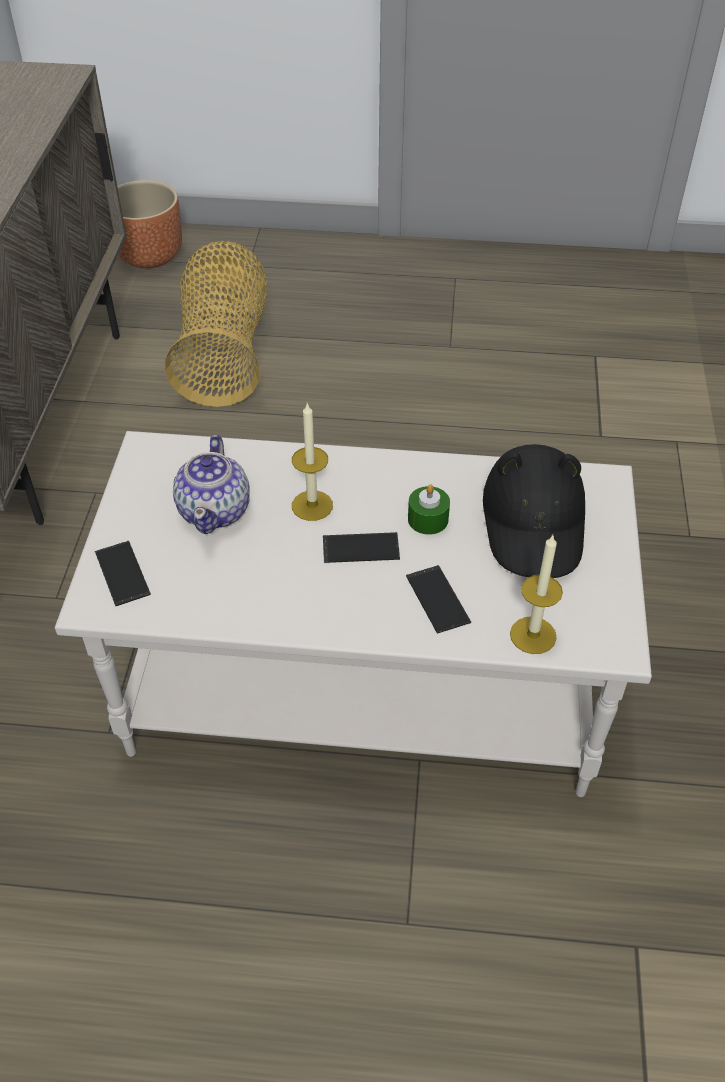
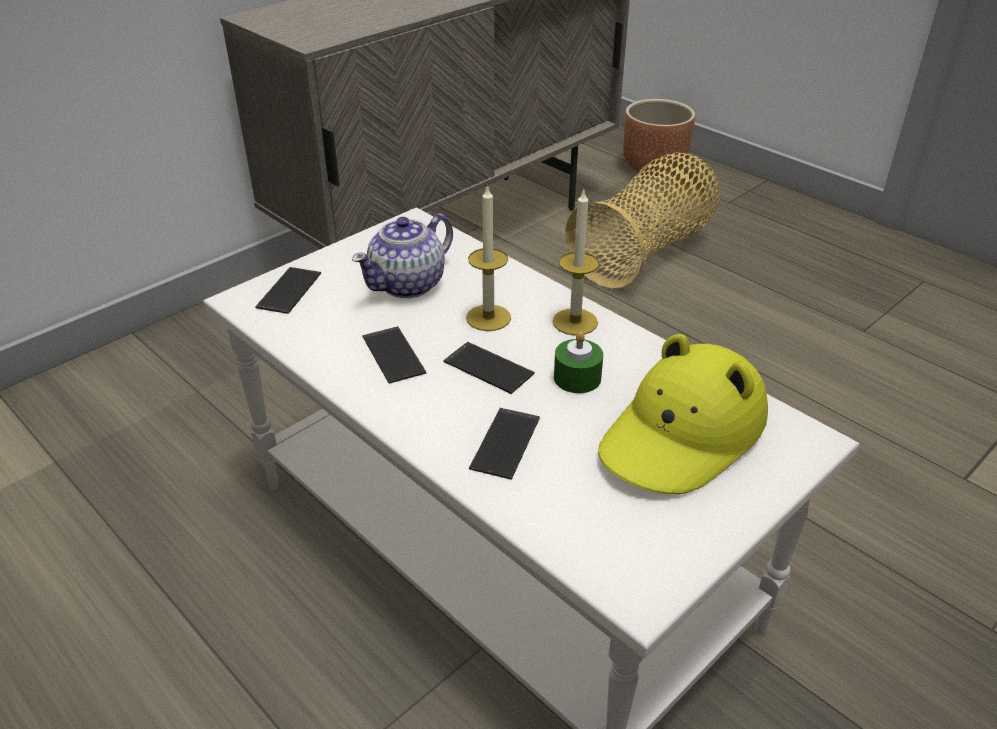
camera: 40 degrees right, 10 degrees down
black hat [483,444,585,578] -> yellow hat [598,334,768,494]
candle [510,535,563,654] -> candle moved to [553,189,599,336]
none -> phone [362,326,426,384]

